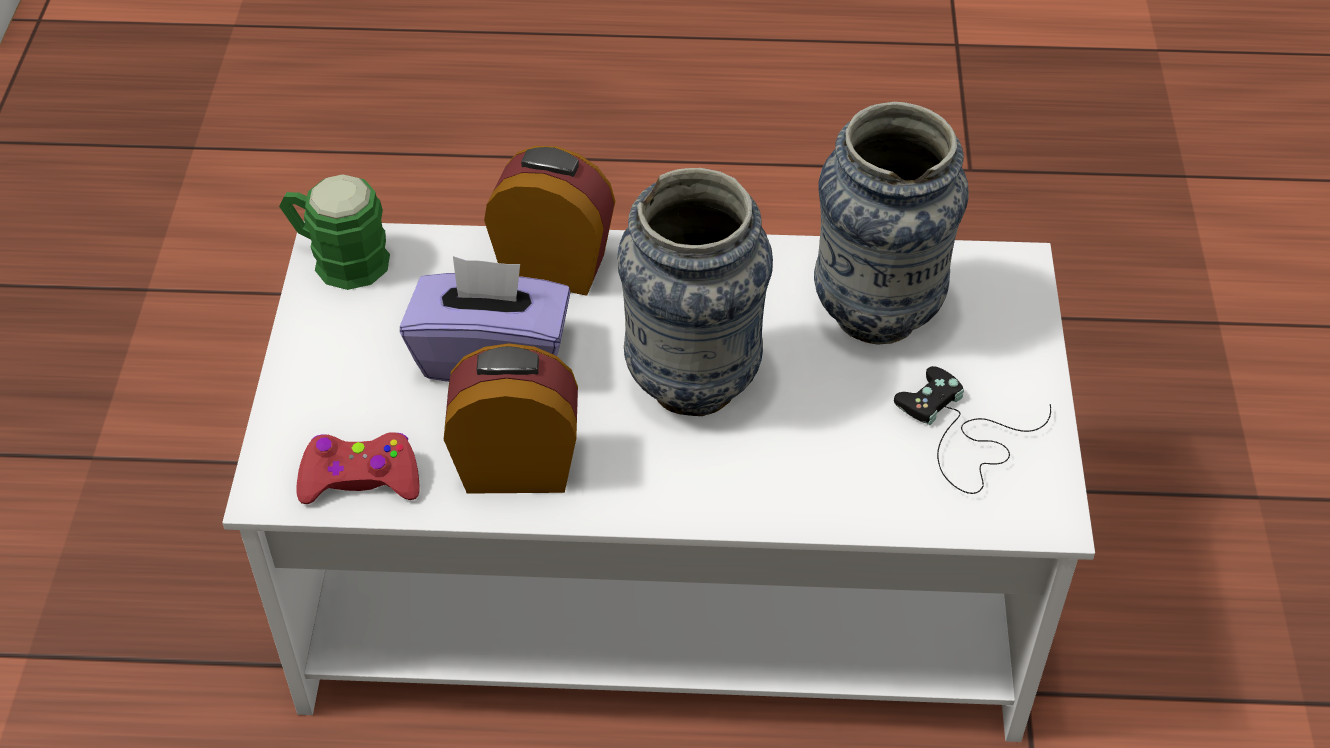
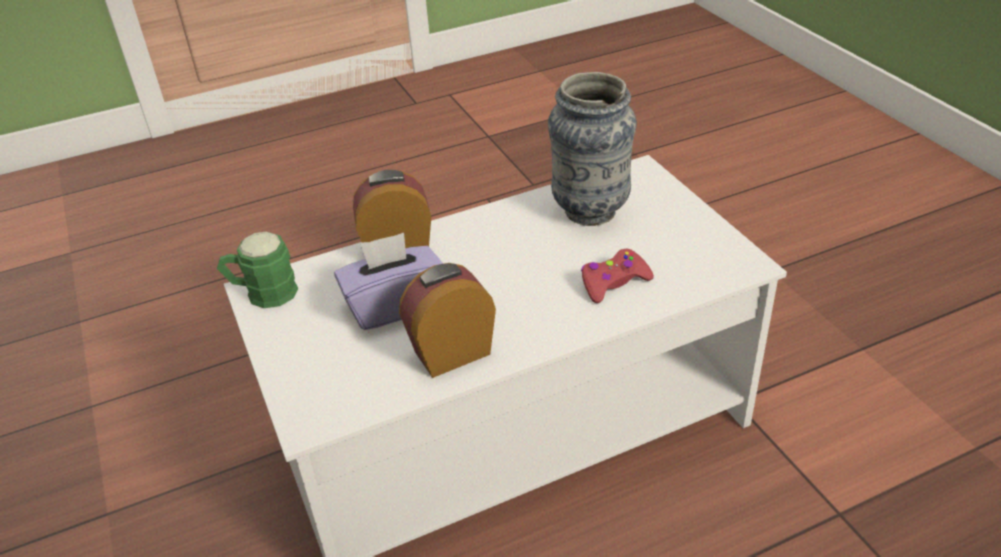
camera: 25 degrees left, 10 degrees down
red game controller [296,433,420,504] -> red game controller moved to [581,249,654,303]
vase [617,168,773,416] -> none
black game controller [894,366,1051,494] -> none

